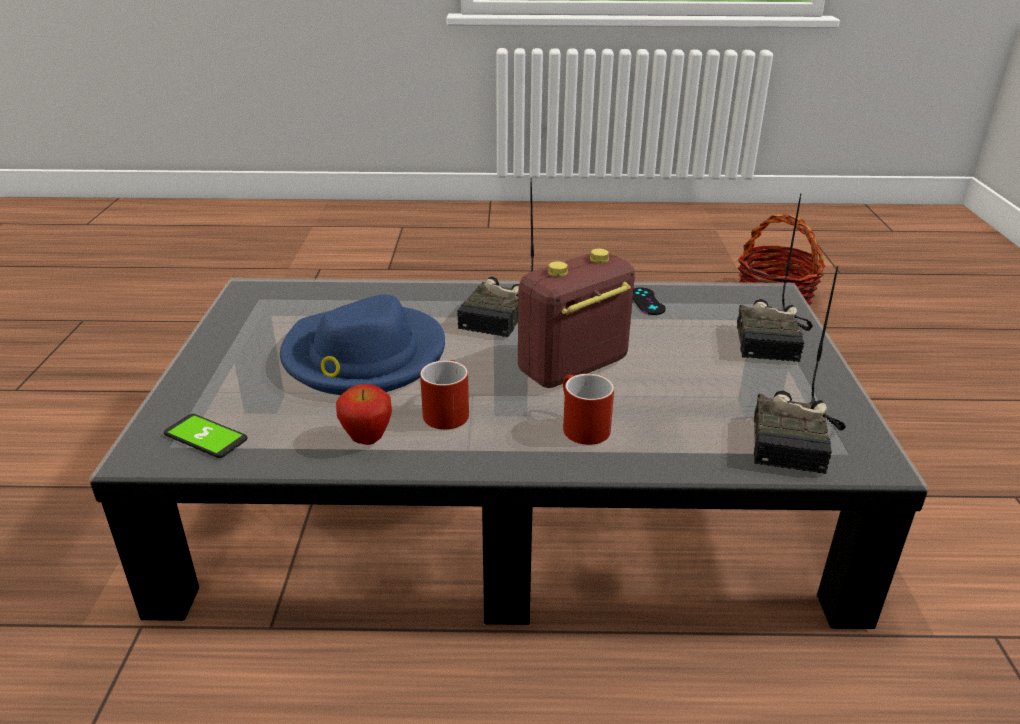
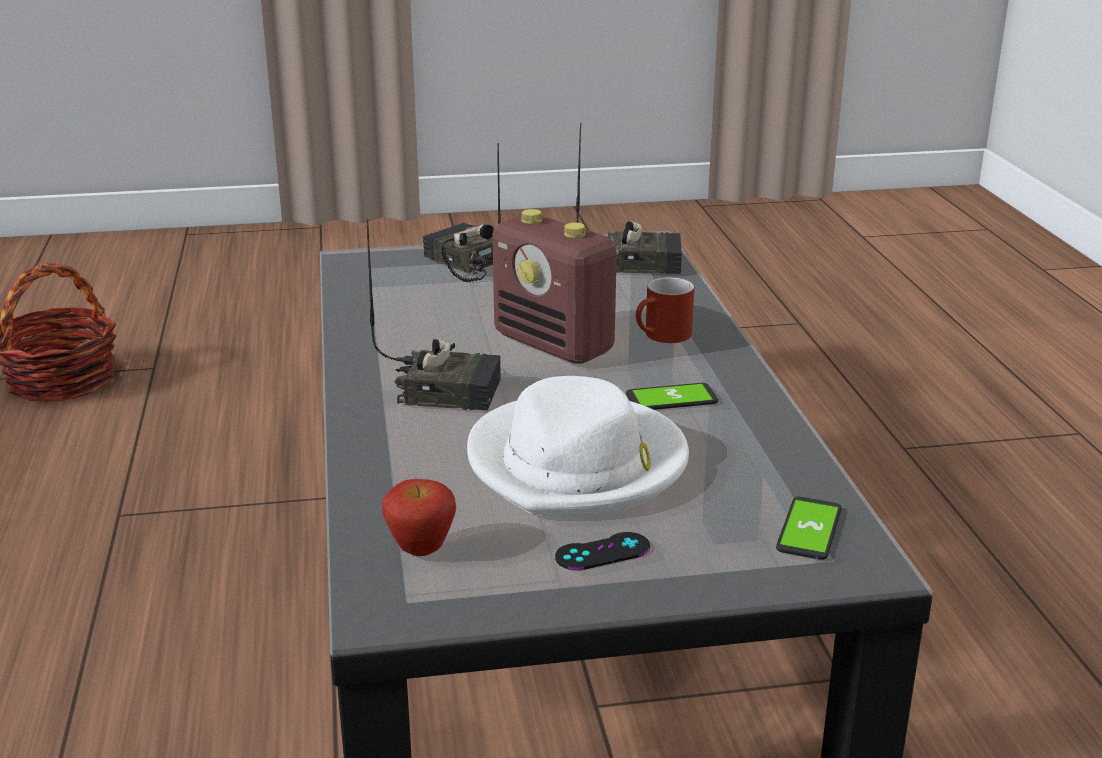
camera: 100 degrees left, 5 degrees down
blue hat [280,294,445,395] -> white hat [467,376,689,516]
apple [336,384,392,445] -> apple moved to [382,479,456,556]
red mug [420,360,469,430] -> phone [626,383,718,410]
black game controller [633,287,666,315] -> black game controller moved to [555,532,650,570]
radio [737,194,813,362] -> radio turned 135 degrees counterclockwise [423,143,501,282]

